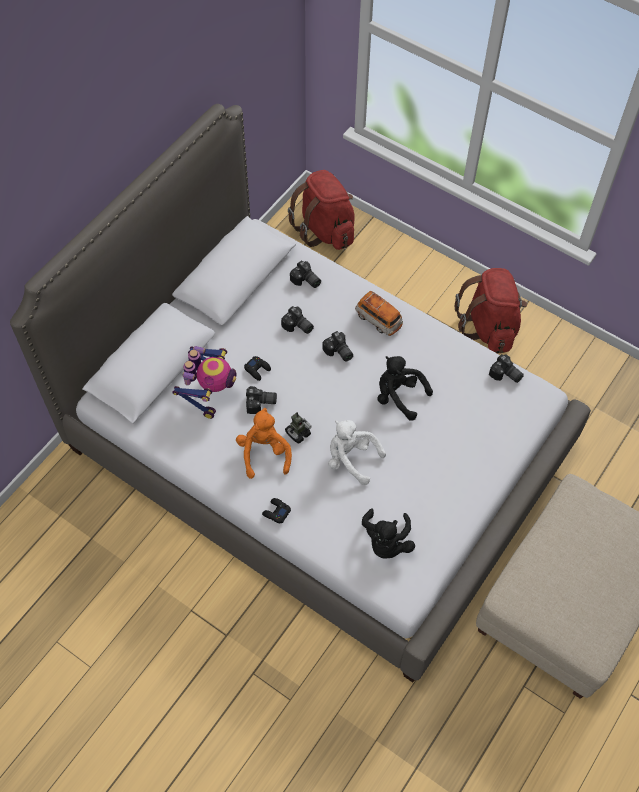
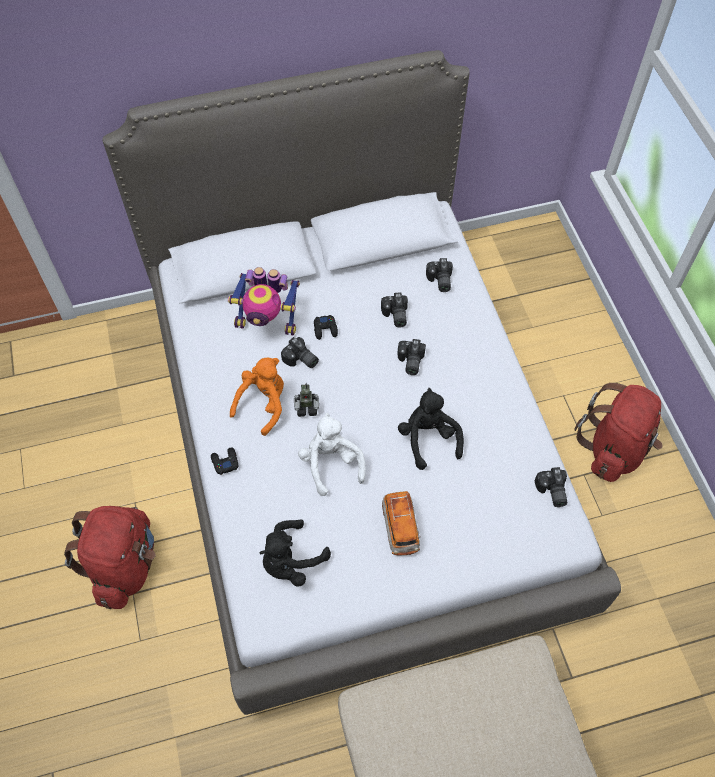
camera: 40 degrees right, 0 degrees up
toy robot [172,346,236,419] -> toy robot turned 45 degrees clockwise [228,267,300,336]
red backpack [288,170,354,250] -> red backpack moved to [64,506,155,609]
toy car [355,291,403,336] -> toy car moved to [382,491,421,556]

